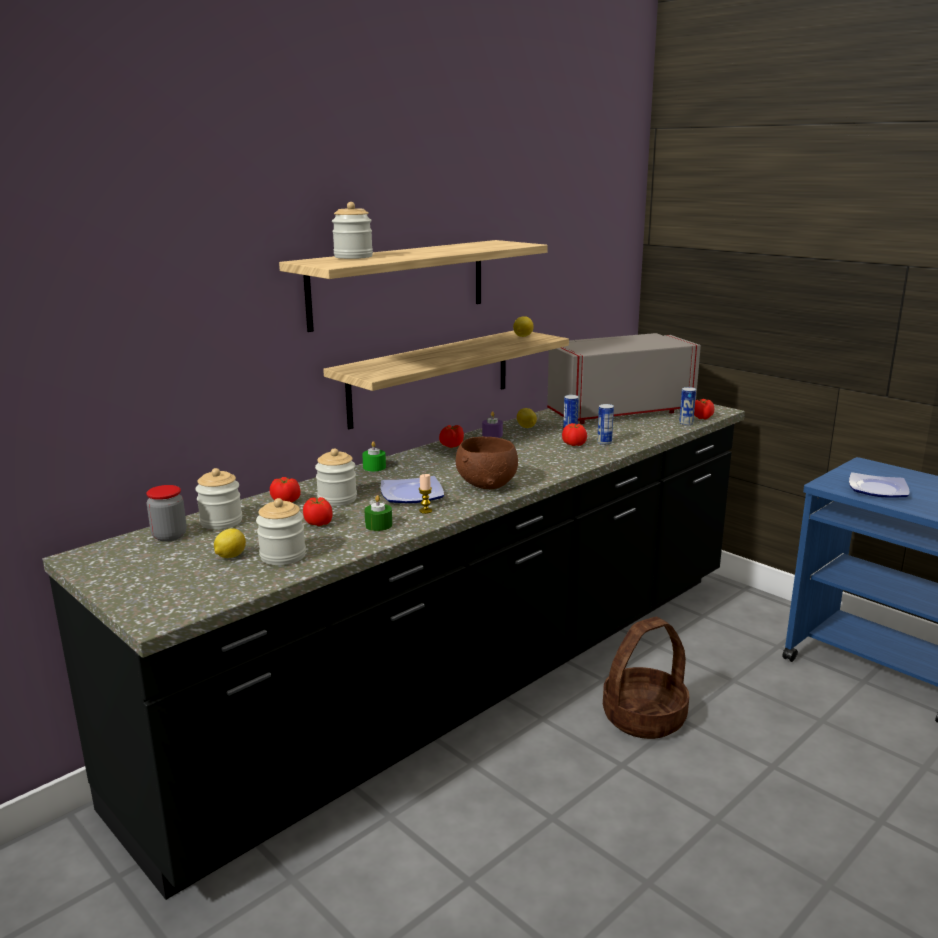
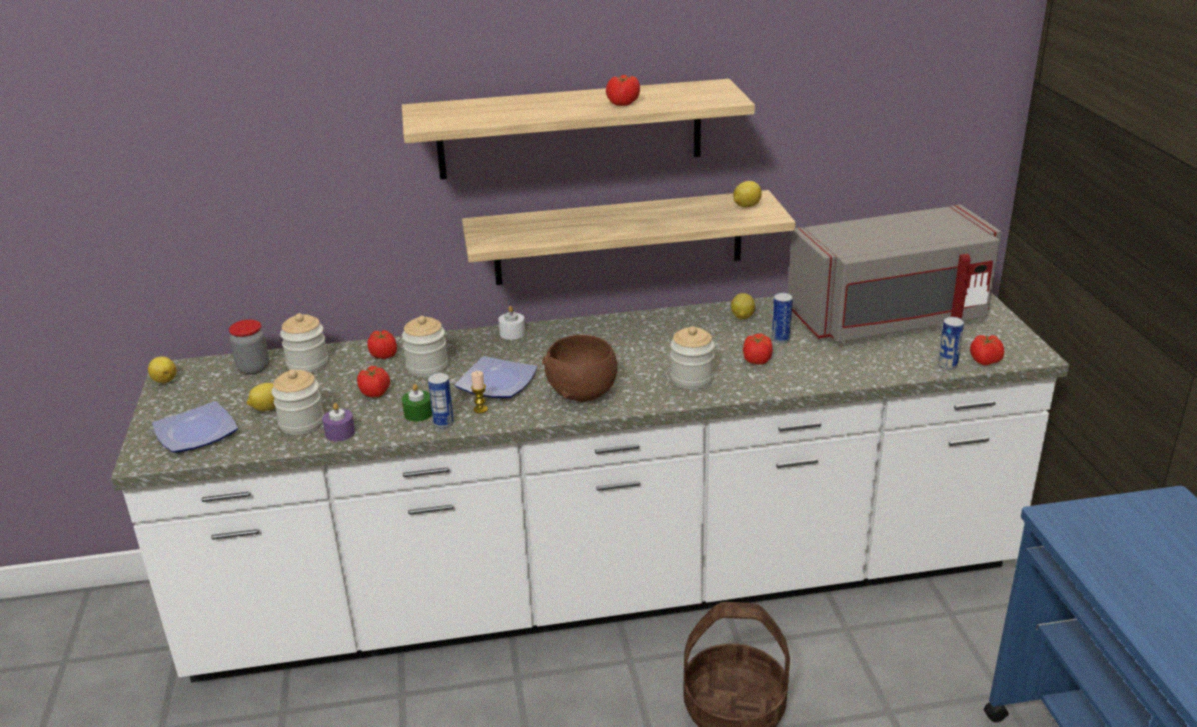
camera: 35 degrees right, 10 degrees up
black counter [43,404,745,900] -> white counter [111,293,1069,682]
jar [332,202,373,259] -> jar moved to [670,326,715,389]
green candle [362,441,386,471] -> white candle [499,306,525,340]
tomato [439,425,464,448] -> tomato moved to [606,75,640,106]
purple candle [482,411,503,438] -> purple candle moved to [322,403,355,441]
grey microwave [547,333,701,424] -> grey microwave turned 150 degrees clockwise [788,204,1001,342]
can [597,404,614,445] -> can moved to [428,373,454,429]
plate [849,472,909,498] -> plate moved to [152,401,238,453]
none -> lemon [148,356,176,383]

